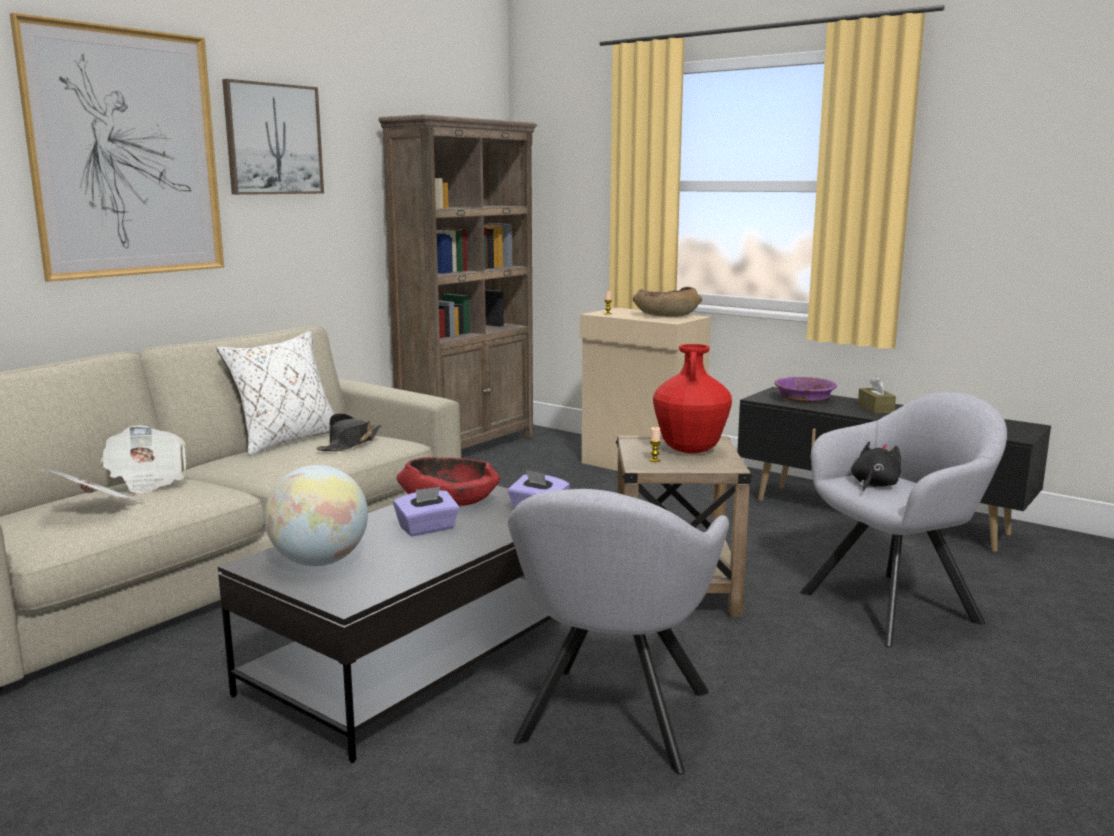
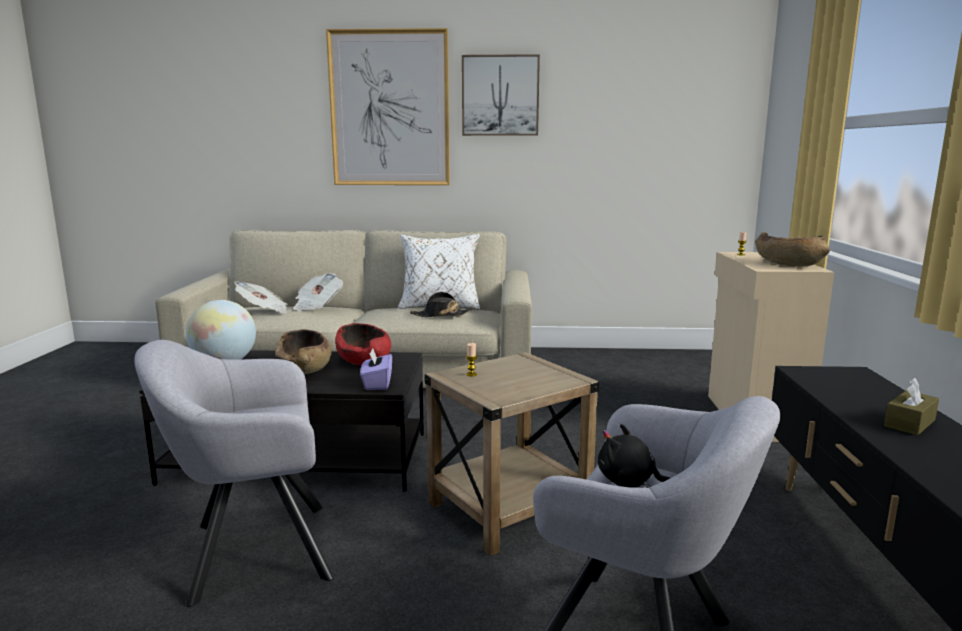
camera: 55 degrees right, 0 degrees up
brown bookcase [378,114,537,449] -> none
purple tissue box [393,487,460,536] -> brown bowl [275,329,331,374]
red vase [653,344,732,453] -> none
purple bowl [774,377,837,402] -> none
black plush toy [851,442,901,492] -> black plush toy turned 150 degrees counterclockwise [598,424,670,488]

